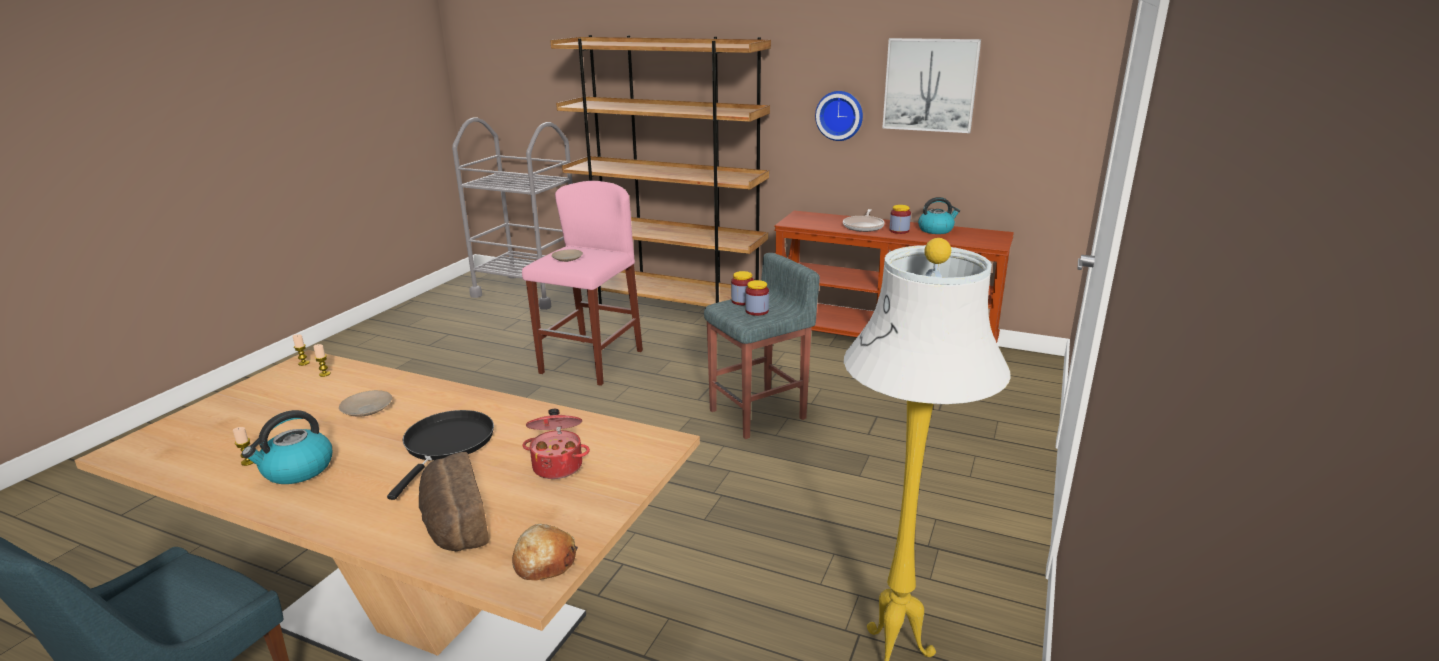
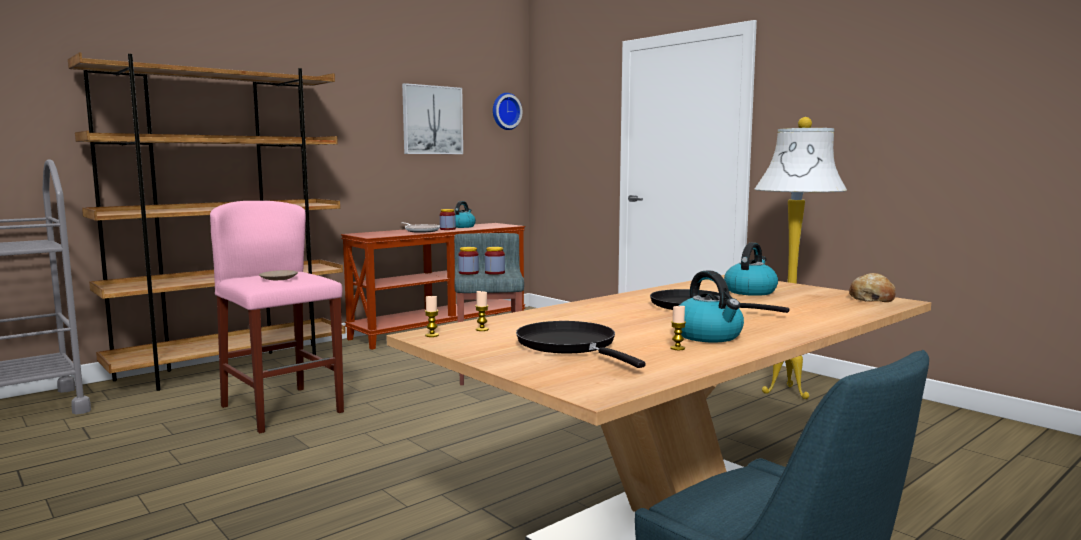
camera: 65 degrees left, 15 degrees down
beige plate [339,390,392,417] -> none
bread [419,452,489,551] -> none
cooking pot [522,409,590,479] -> kettle [724,243,778,296]
wall clock [815,91,863,141] -> wall clock moved to [493,93,522,130]
none -> black frying pan [516,321,646,368]

